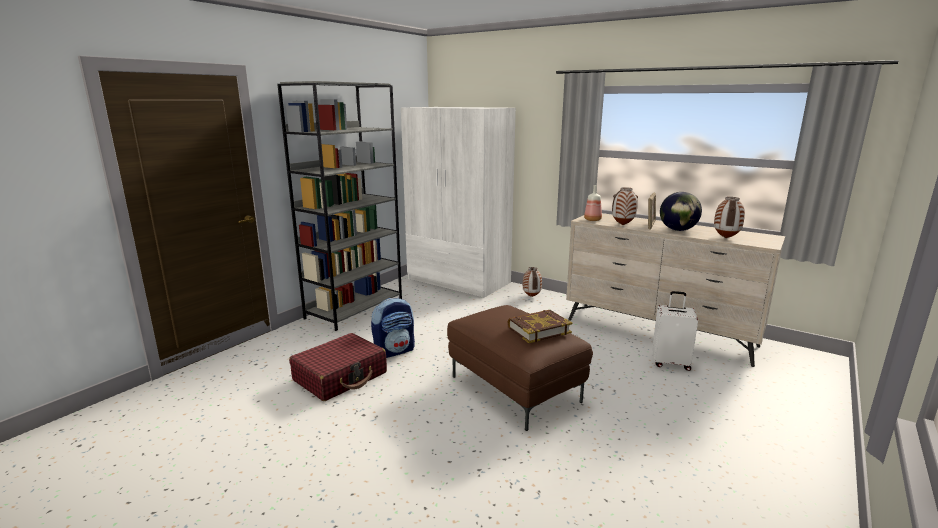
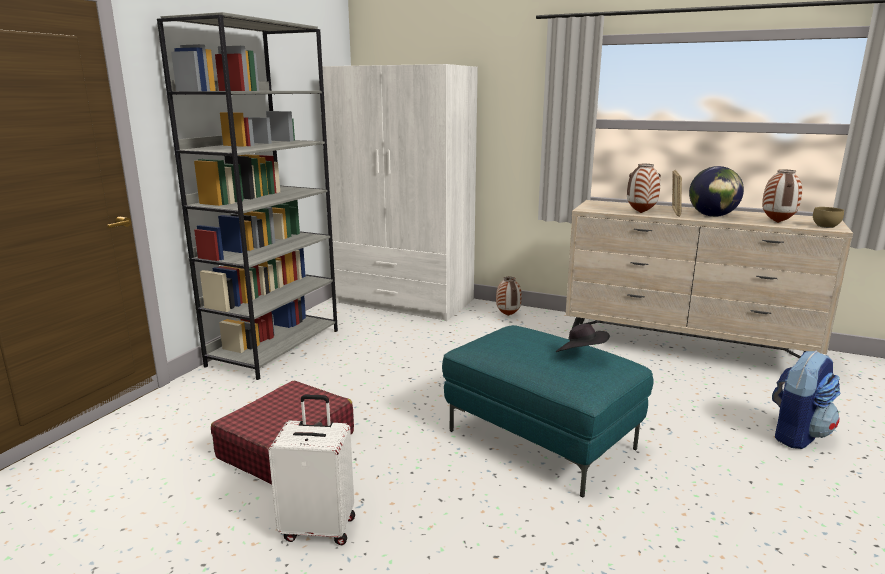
camera: 10 degrees left, 0 degrees up
backpack [371,297,415,358] -> backpack moved to [772,351,840,449]
brown ottoman [447,305,593,431] -> turquoise ottoman [442,325,654,498]
book [507,310,572,343] -> black hat [556,324,610,352]
bottle [584,185,602,221] -> none
white suitcase [652,291,698,371] -> white suitcase moved to [268,394,355,545]
none -> brown bowl [813,207,844,228]

